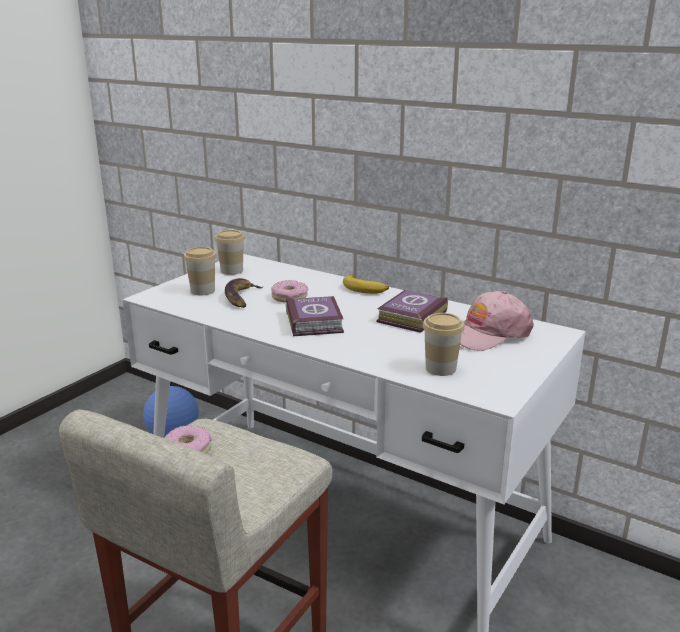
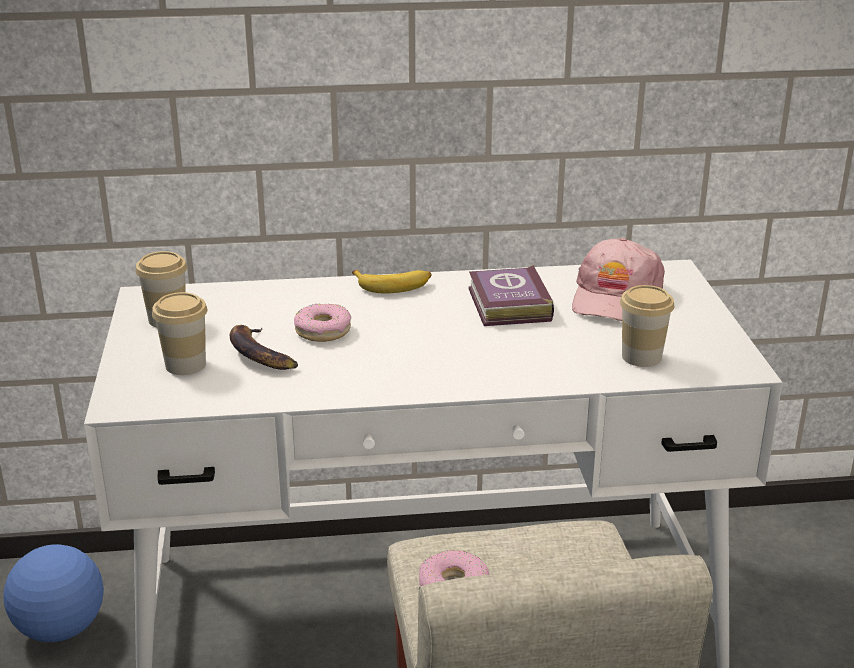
camera: 40 degrees left, 5 degrees up
book [286,296,344,336] -> none

